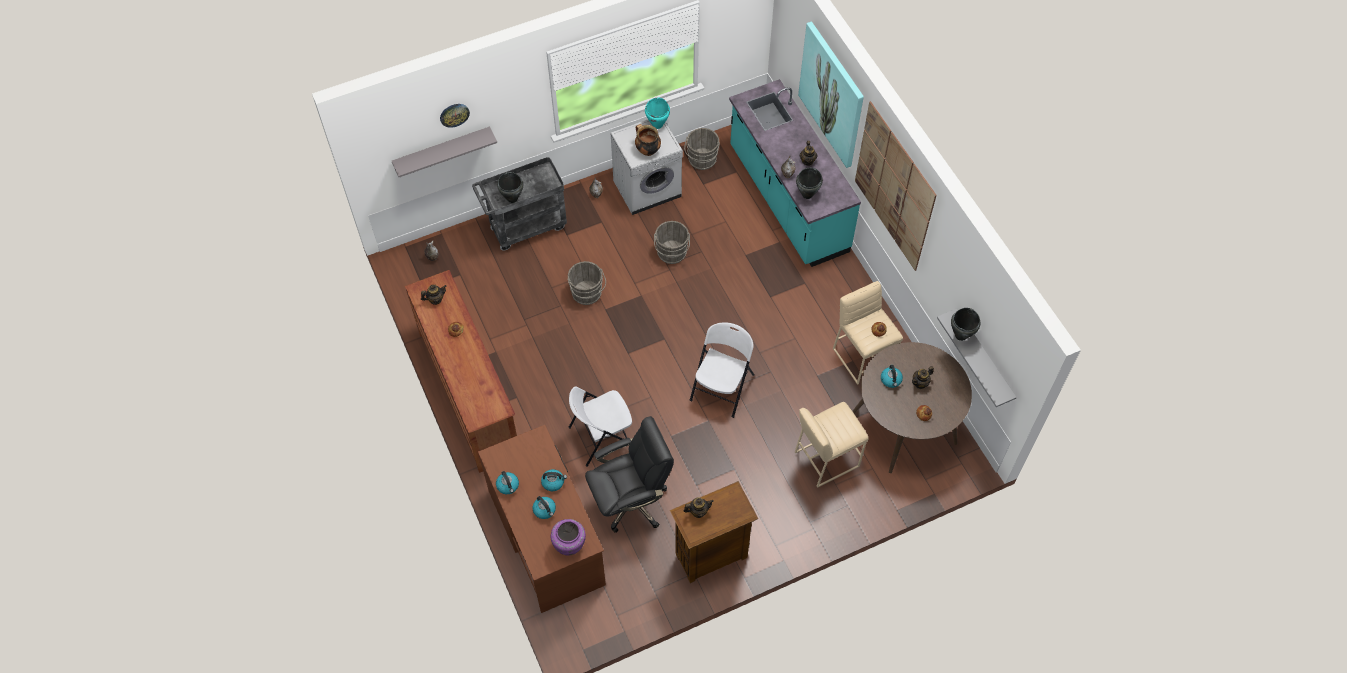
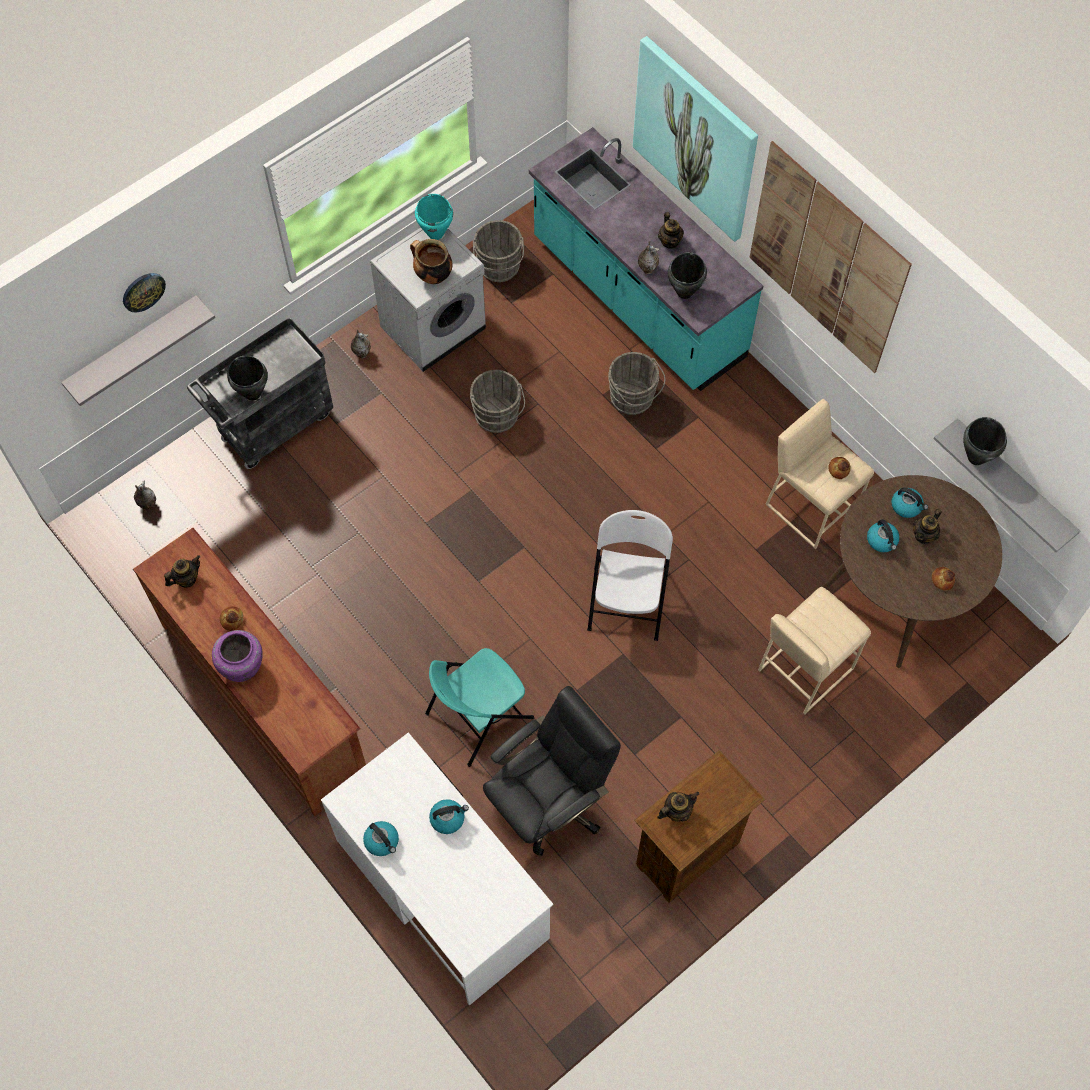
camera: 15 degrees left, 5 degrees up
brown desk [478,425,606,613] -> white desk [321,733,553,1006]
kettle [533,496,556,519] -> kettle moved to [891,487,928,518]
purple vase [551,519,586,555] -> purple vase moved to [212,630,263,682]
grey bucket [568,261,606,305] -> grey bucket moved to [608,352,665,415]
white chair [569,386,632,467] -> turquoise chair [425,648,534,767]

